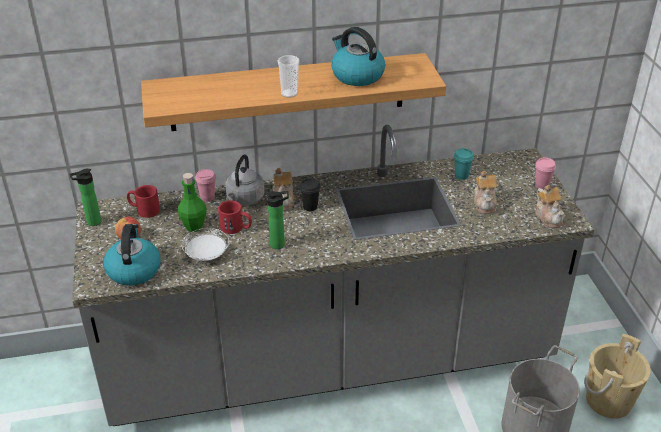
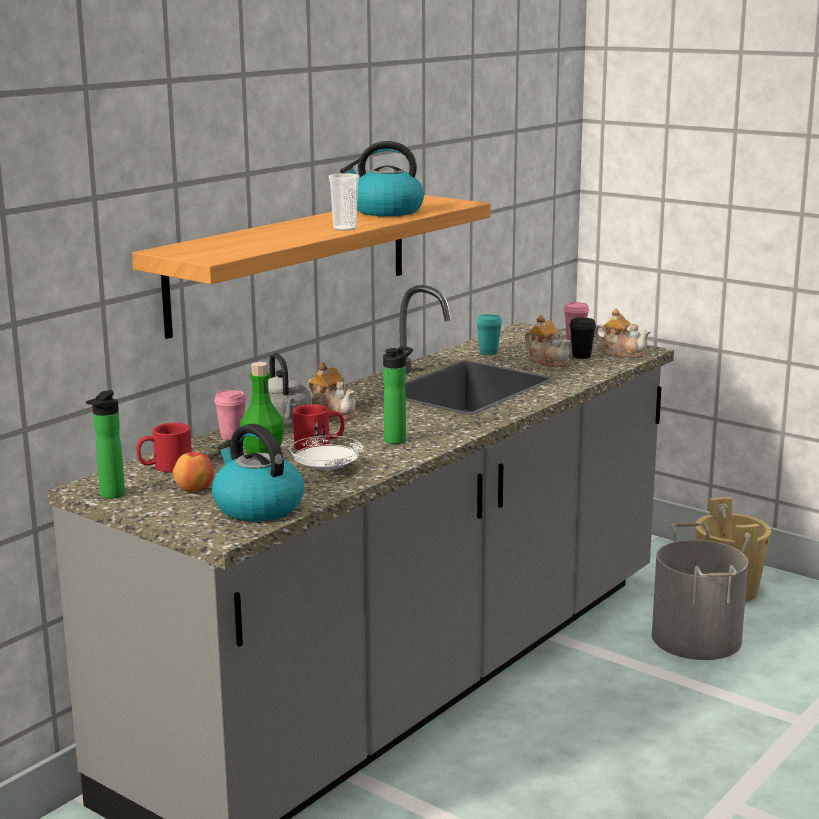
camera: 40 degrees left, 20 degrees down
black cup [299,178,321,211] -> black cup moved to [569,318,596,359]

